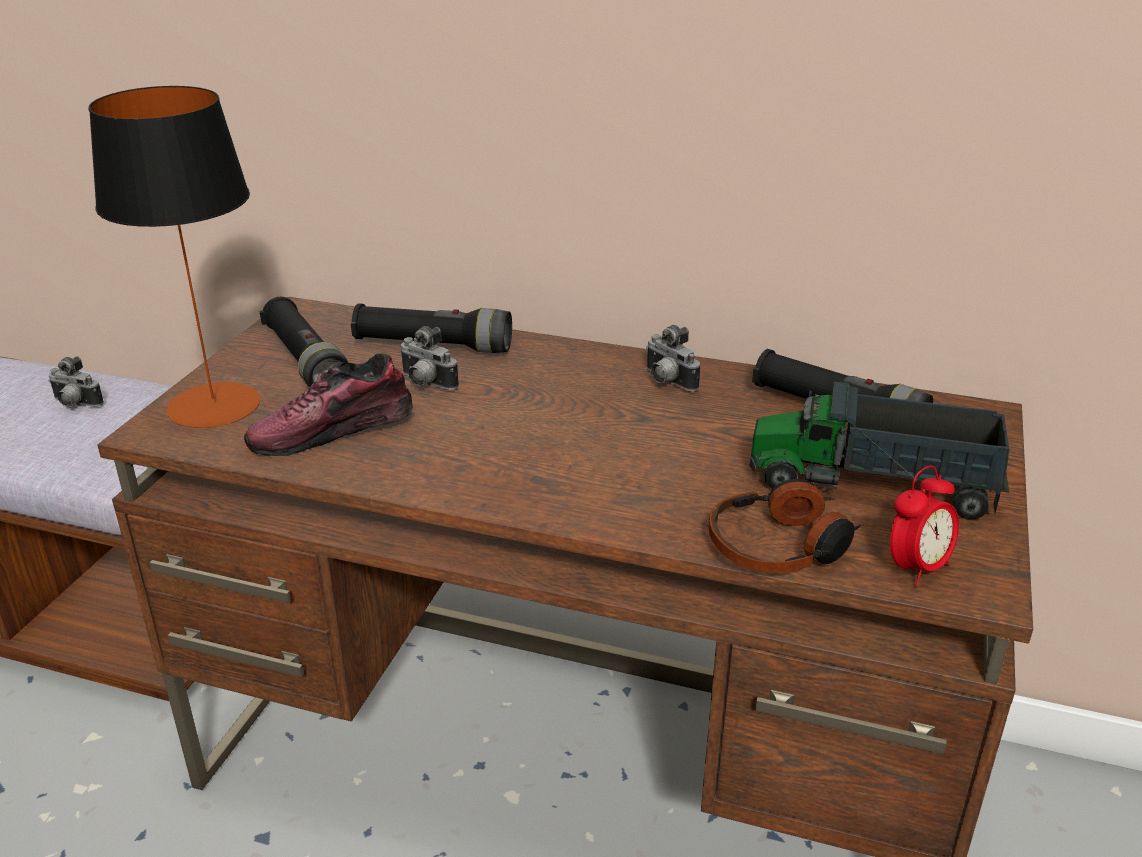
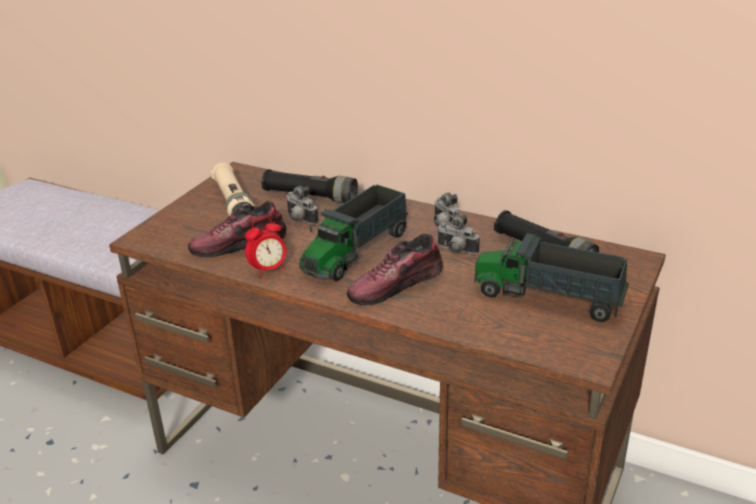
camera: 10 degrees right, 0 degrees up
camera [49,356,104,407] -> camera moved to [437,214,480,254]
table lamp [88,86,260,428] -> none
black flashlight [260,297,349,387] -> beige flashlight [211,163,255,216]
headphones [708,479,861,573] -> none
alarm clock [890,466,959,587] -> alarm clock moved to [245,216,286,278]
none -> toy truck [299,185,409,281]
none -> shoe [347,234,443,305]

